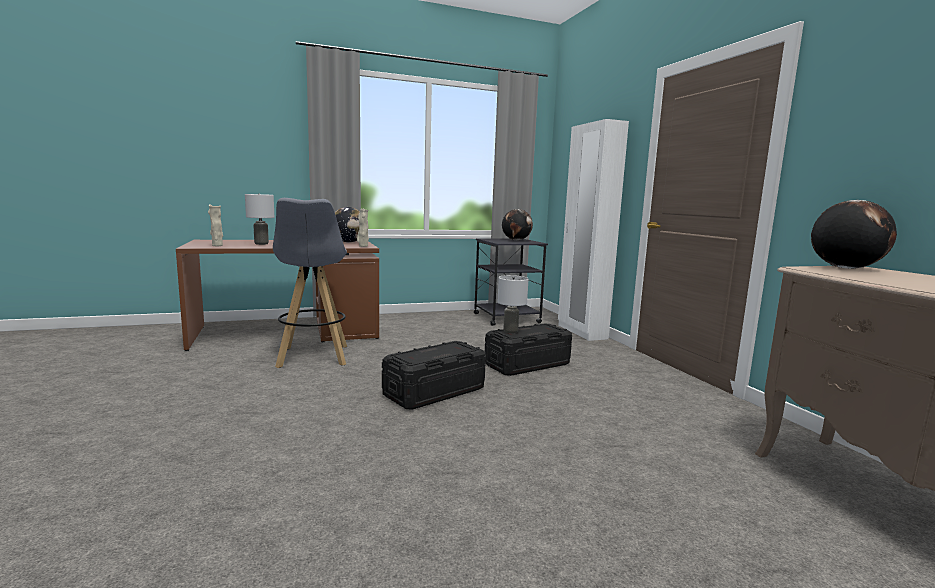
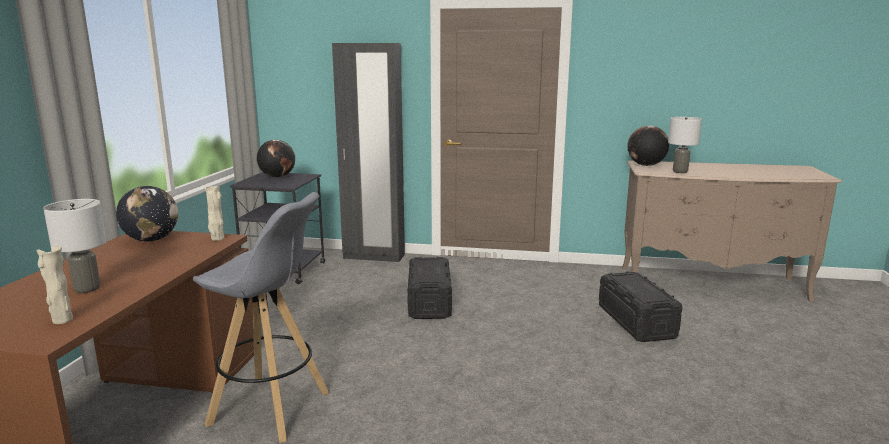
camera: 60 degrees left, 5 degrees up
black storage box [382,341,486,410] -> black storage box moved to [599,271,682,342]
white table lamp [498,275,529,333] -> white table lamp moved to [668,117,702,173]
white wardrobe [558,119,629,341] -> black wardrobe [332,43,405,262]

